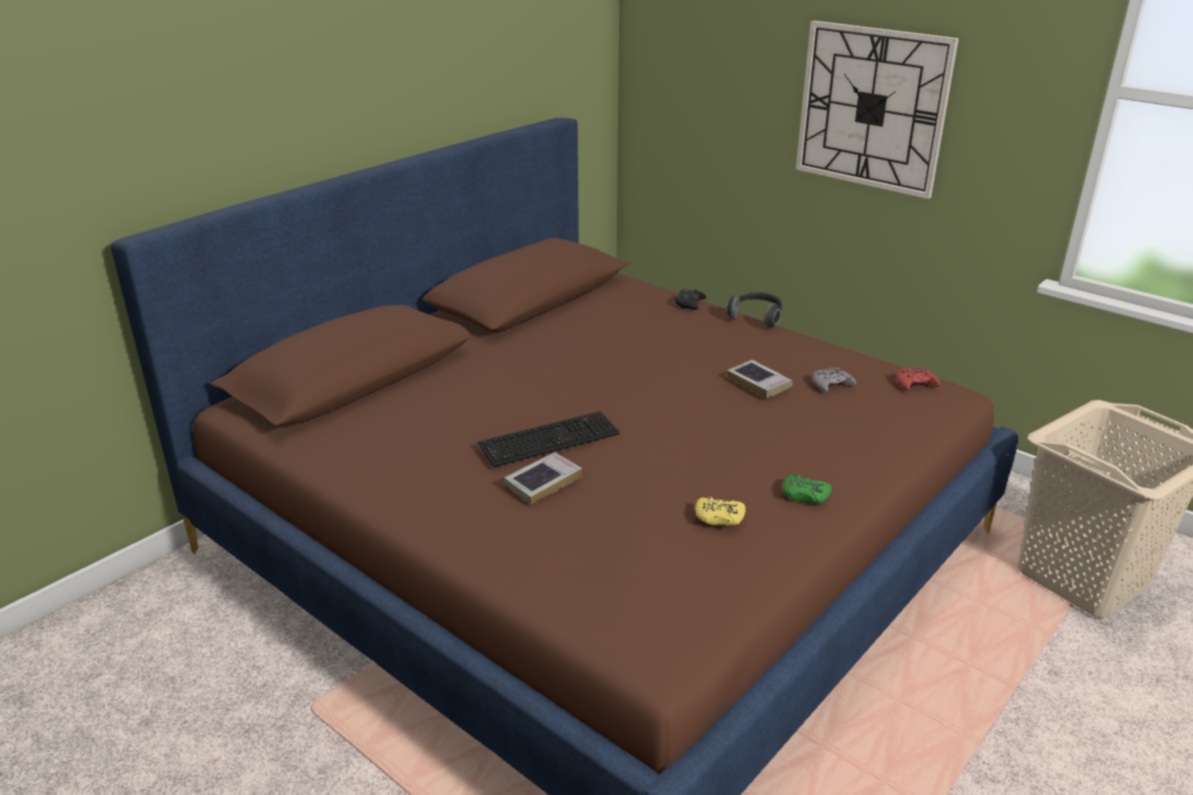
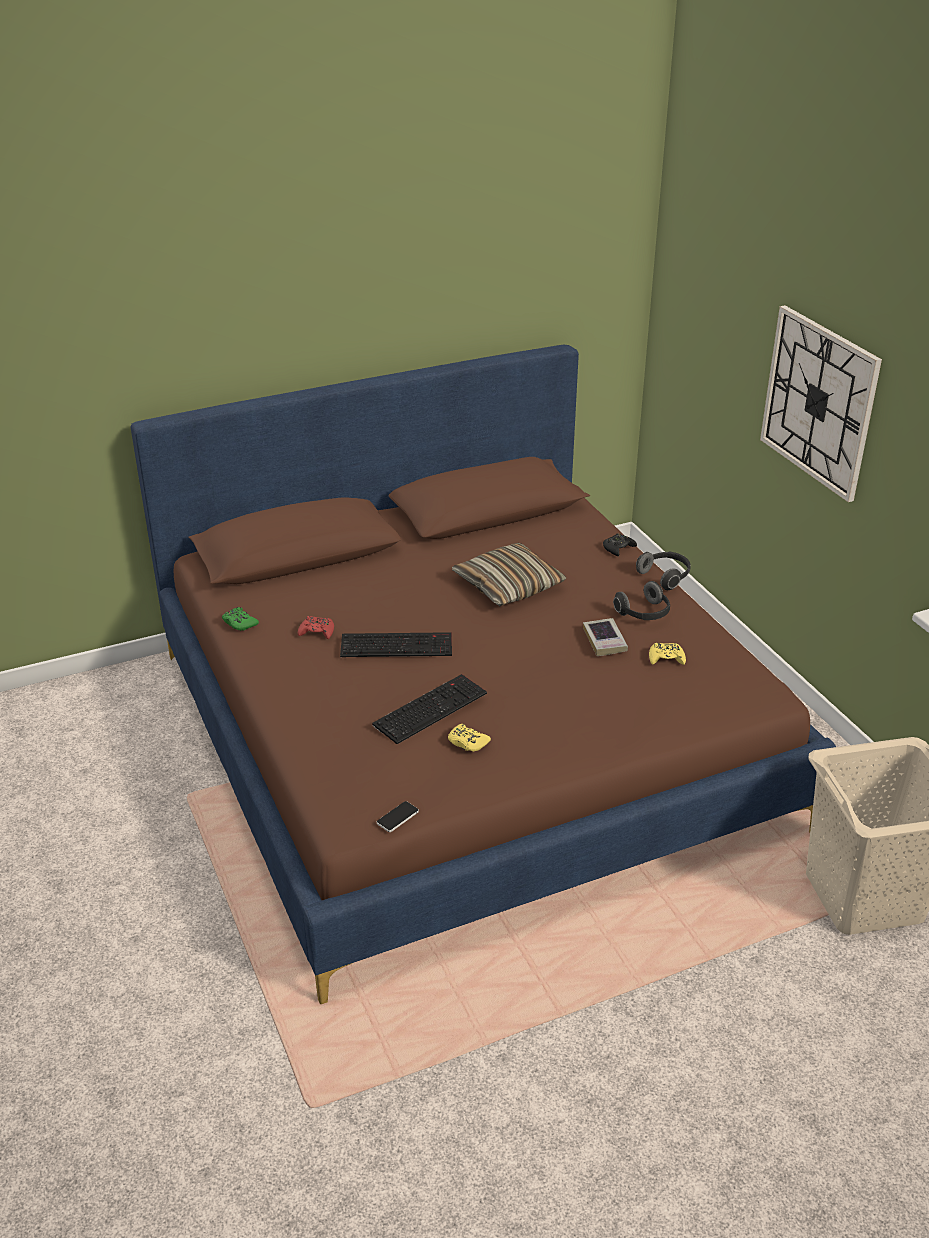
camera: 25 degrees right, 5 degrees up
book [504,452,582,504] -> none
green game controller [782,474,832,504] -> green game controller moved to [222,607,259,631]
grey game controller [812,367,856,393] -> yellow game controller [649,643,686,665]
red game controller [896,366,940,391] -> red game controller moved to [298,616,334,639]
none -> keyboard [372,674,487,744]
none -> phone [377,801,419,832]
none -> pillow [452,543,566,606]
none -> headphones [613,581,670,620]

